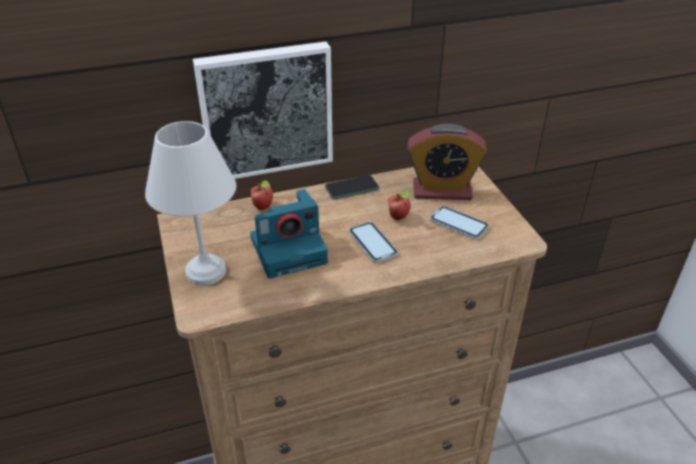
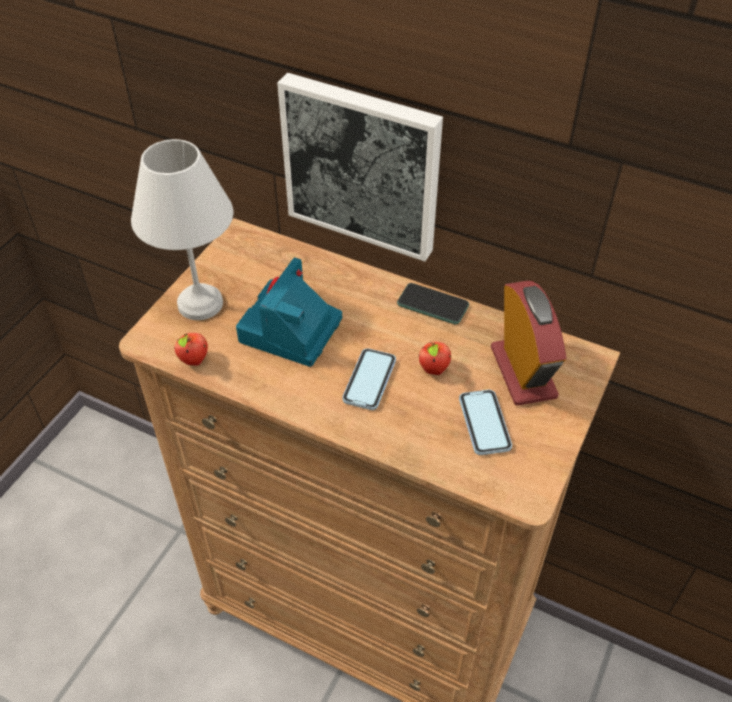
camera: 45 degrees right, 10 degrees up
camera [250,189,328,279] -> camera turned 90 degrees clockwise [236,257,342,367]
apple [251,180,273,210] -> apple moved to [174,333,208,366]
alarm clock [407,124,487,200] -> alarm clock turned 150 degrees counterclockwise [491,281,566,406]

